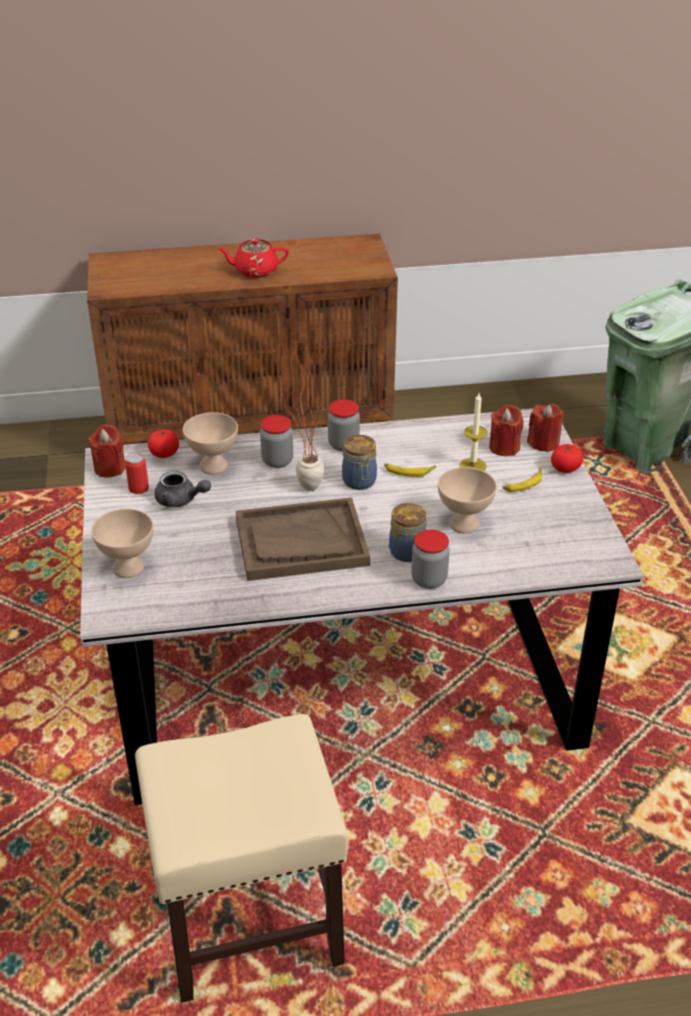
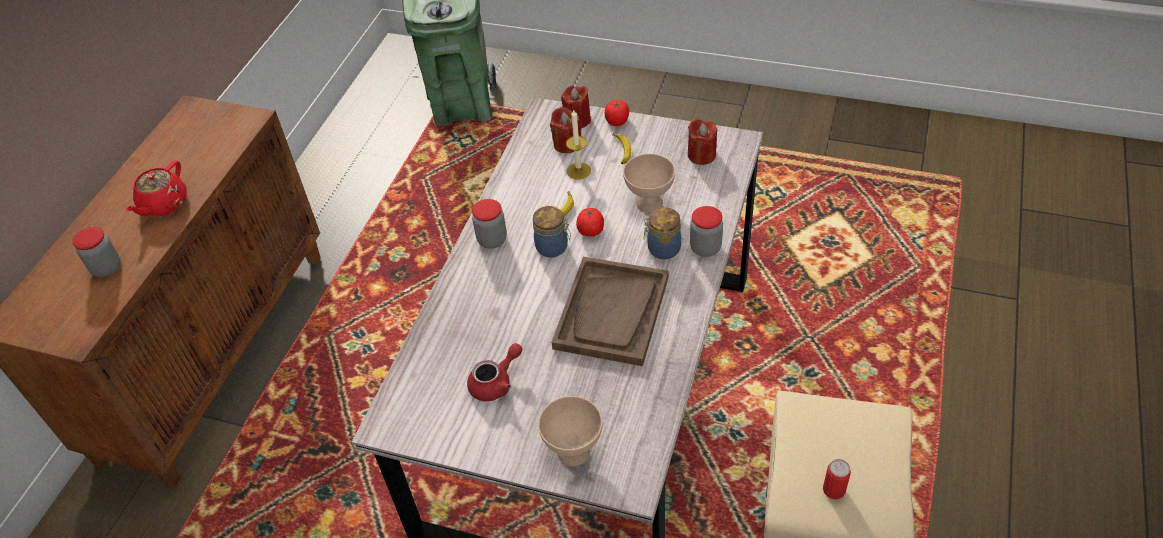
camera: 60 degrees left, 10 degrees up
red candle [88,424,126,478] -> red candle moved to [688,119,717,165]
can [125,452,149,494] -> can moved to [823,459,851,499]
tomato [147,429,179,458] -> tomato moved to [576,208,604,237]
grey teapot [155,471,211,507] -> red teapot [467,343,522,402]
beige bowl [183,412,238,475] -> none
jar [260,415,293,468] -> jar moved to [72,227,121,277]
potted plant [273,337,326,491] -> none

